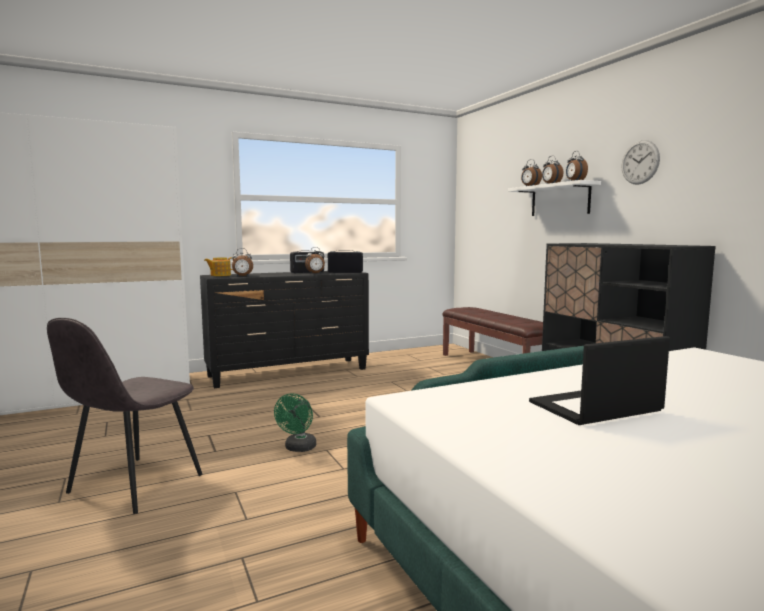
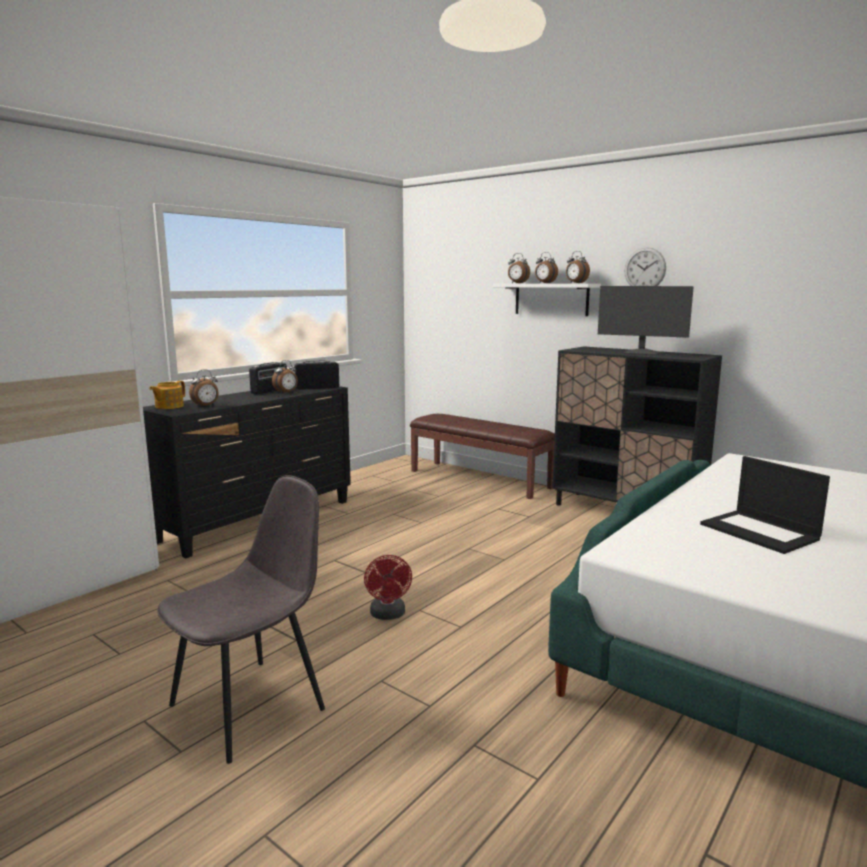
camera: 25 degrees left, 5 degrees up
grey chair [47,318,202,514] -> grey chair turned 135 degrees counterclockwise [157,475,325,764]
green fan [274,393,316,452] -> red fan [364,555,412,620]
laptop [529,336,670,425] -> laptop turned 75 degrees counterclockwise [700,456,830,554]
none -> monitor [598,286,694,355]

